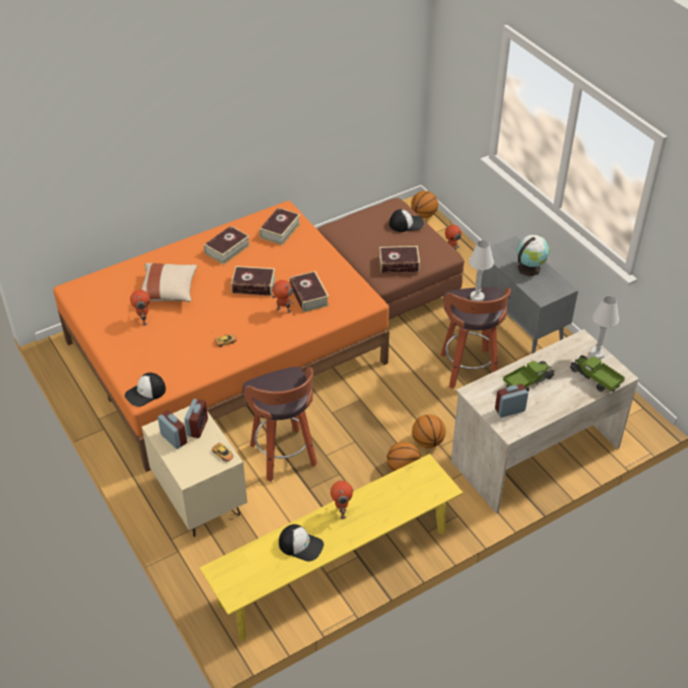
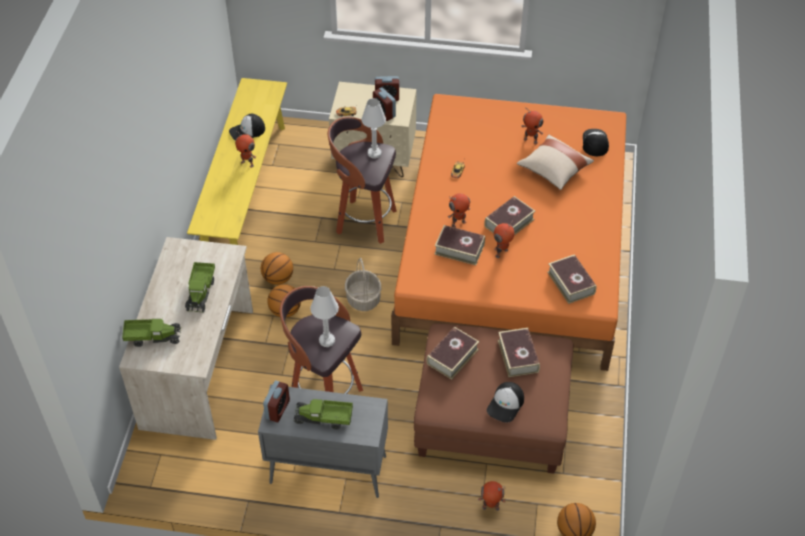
camera: 130 degrees right, 5 degrees up
cap [125,372,166,407] -> cap moved to [583,129,609,156]
book [204,226,250,265] -> book moved to [498,328,540,377]
alarm clock [495,384,528,418] -> alarm clock moved to [263,381,290,422]
globe [516,235,550,277] -> toy truck [294,399,353,430]
white table lamp [590,296,619,359] -> white table lamp moved to [361,98,386,159]
none -> basket [345,258,381,311]
none -> toy robot [494,220,514,258]

